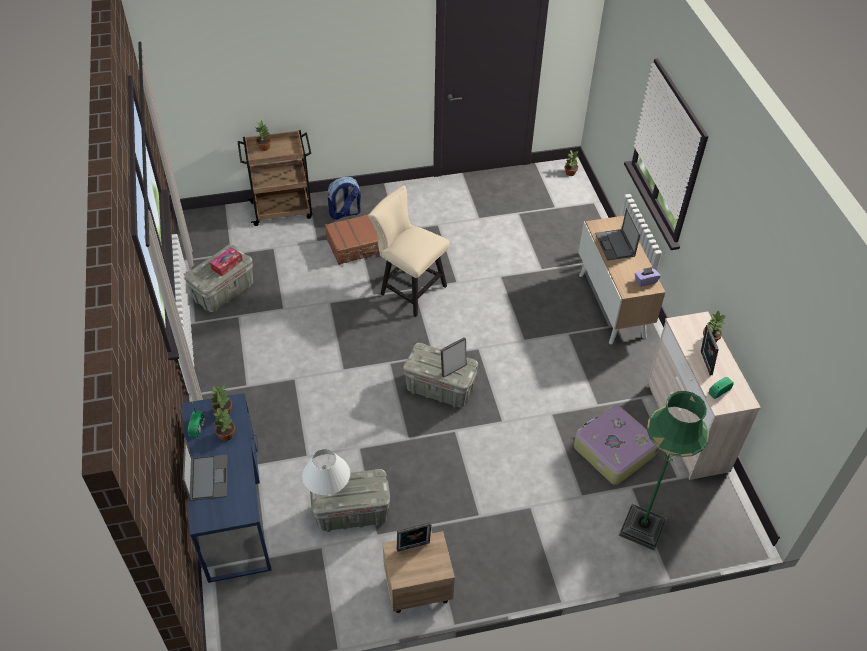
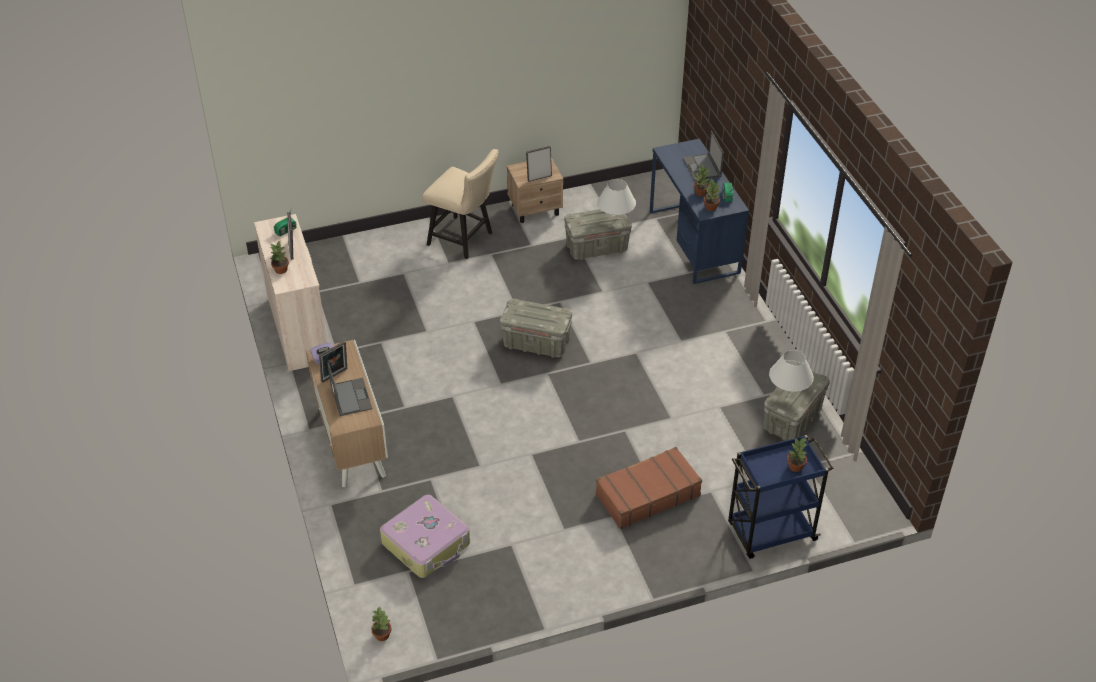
camera: 175 degrees right, 5 degrees down
tissue box [210,247,243,276] -> white table lamp [769,350,814,393]
brown cart [238,130,313,226] -> blue cart [728,435,833,559]
backpack [328,177,361,220] -> none
beige chair [368,185,450,317] -> beige chair moved to [422,149,498,259]
picture frame [441,337,467,378] -> picture frame moved to [319,341,347,383]
suitcase [574,405,658,485] -> suitcase moved to [380,495,470,578]
green floor lamp [619,391,709,551] -> none

